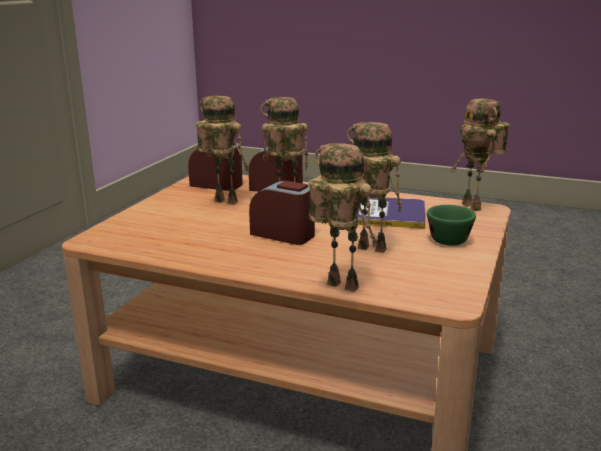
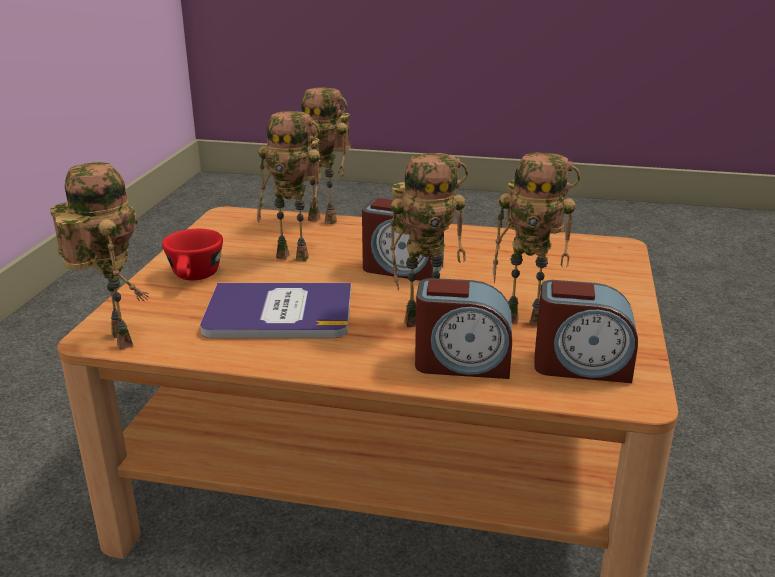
camera: 170 degrees right, 5 degrees up
green cup [427,205,476,246] -> red cup [162,229,223,280]

